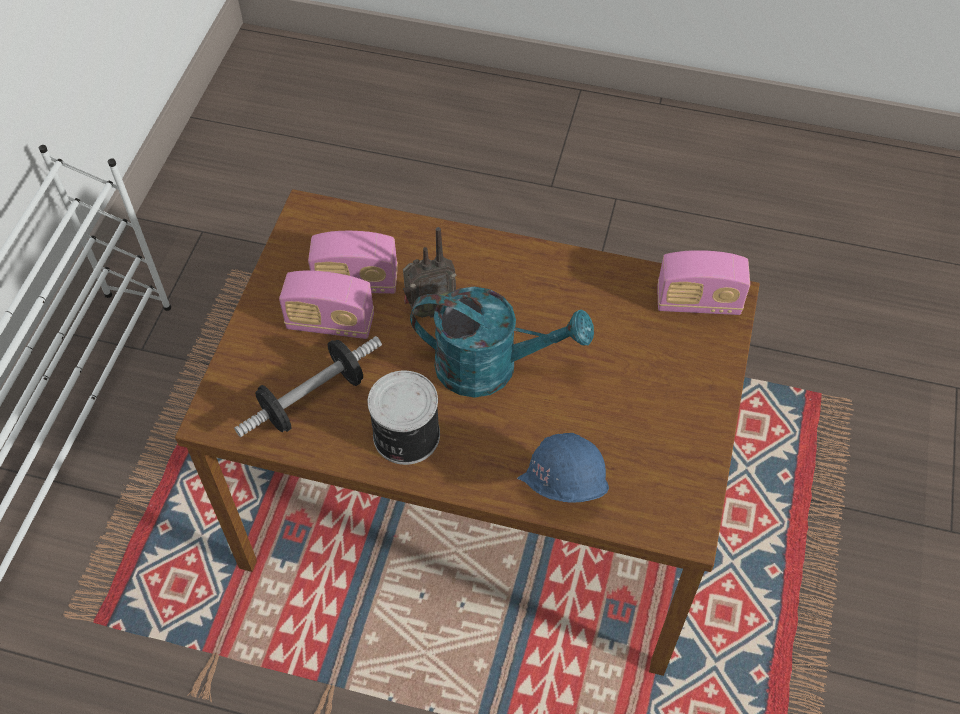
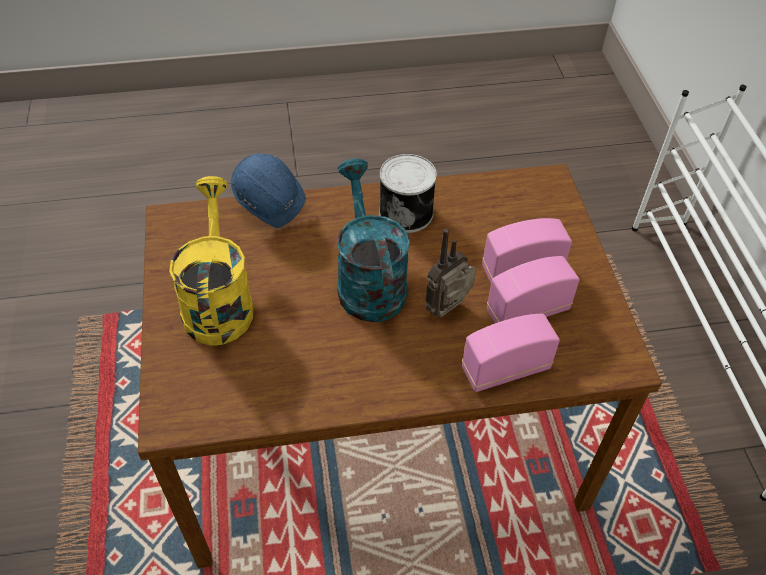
camera: 155 degrees right, 5 degrees down
dumbbell [234,336,382,437] -> none
turquoise watering can [410,287,594,397] -> turquoise watering can turned 90 degrees clockwise [337,158,410,322]
radio [657,250,750,315] -> radio moved to [462,314,560,392]
none -> yellow watering can [169,176,253,346]

